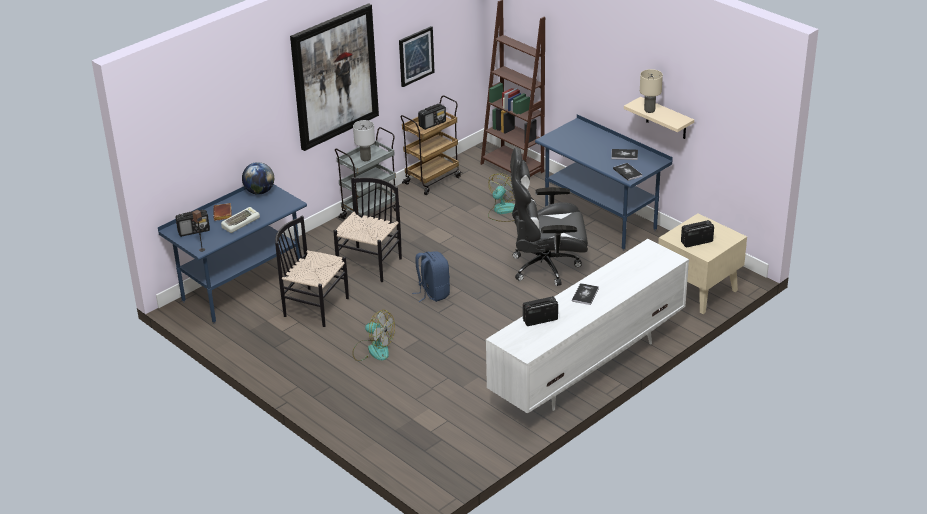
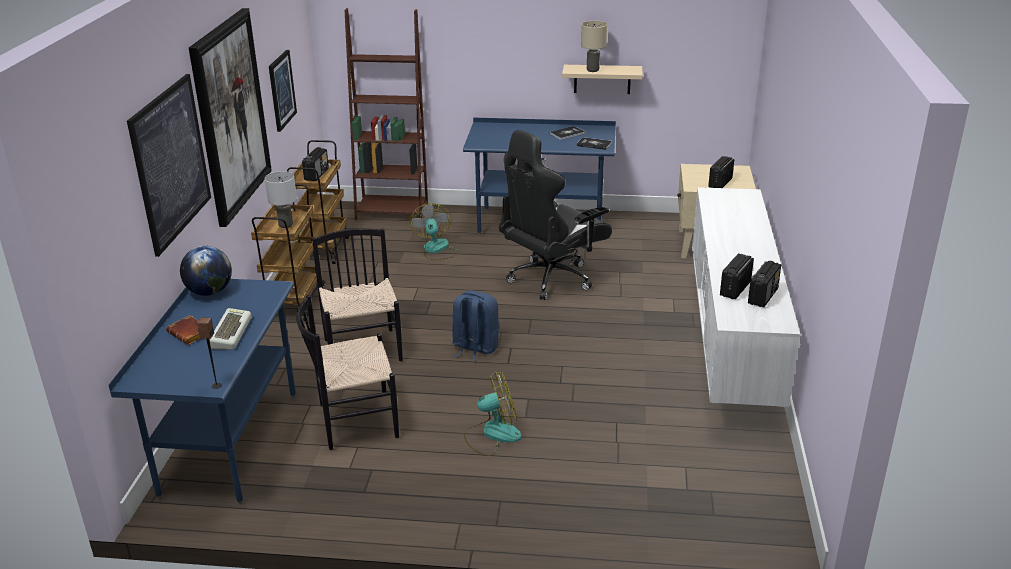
camera: 40 degrees left, 5 degrees down
radio [176,210,210,237] -> radio moved to [748,261,781,307]
grey cart [335,127,401,219] -> brown cart [251,184,325,321]
book [572,283,599,305] -> none
none -> picture [127,74,211,257]

